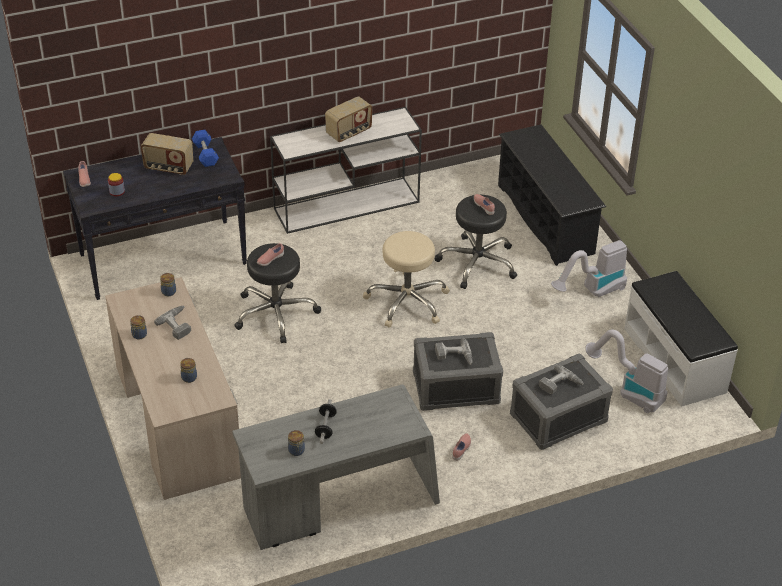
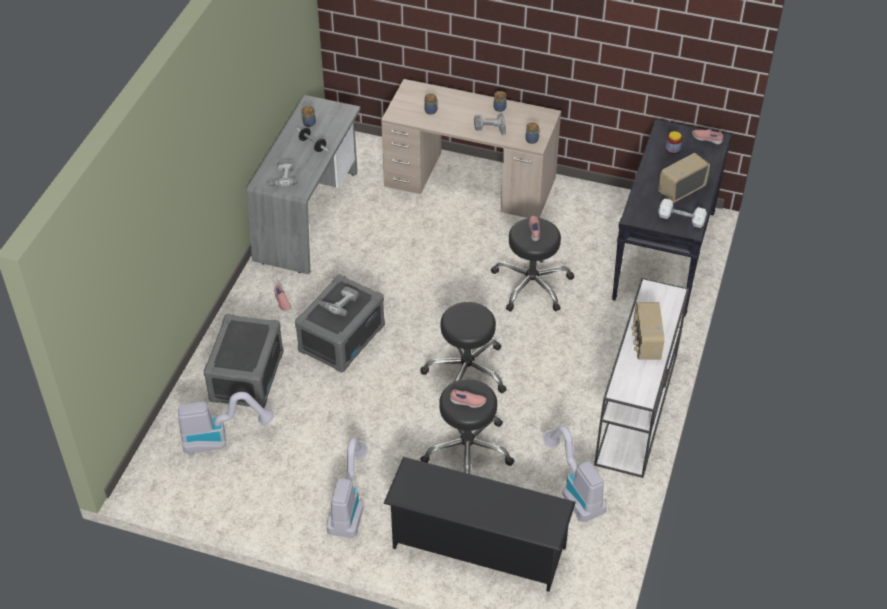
camera: 130 degrees right, 5 degrees up
blue dumbbell [192,130,219,167] -> white dumbbell [658,198,707,228]
beige stool [363,231,450,328] -> black stool [421,302,507,393]
power drill [539,364,584,394] -> power drill moved to [265,160,298,187]
white bench [624,271,738,407] -> none
none -> vacuum cleaner [543,425,607,522]

